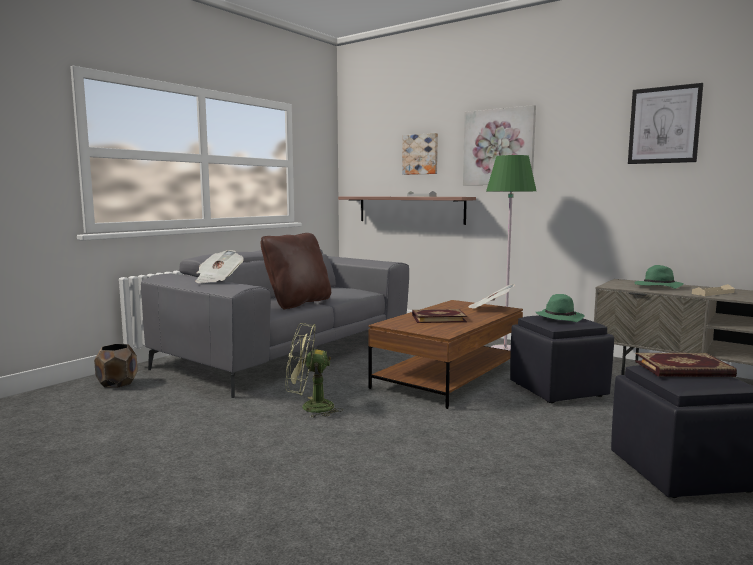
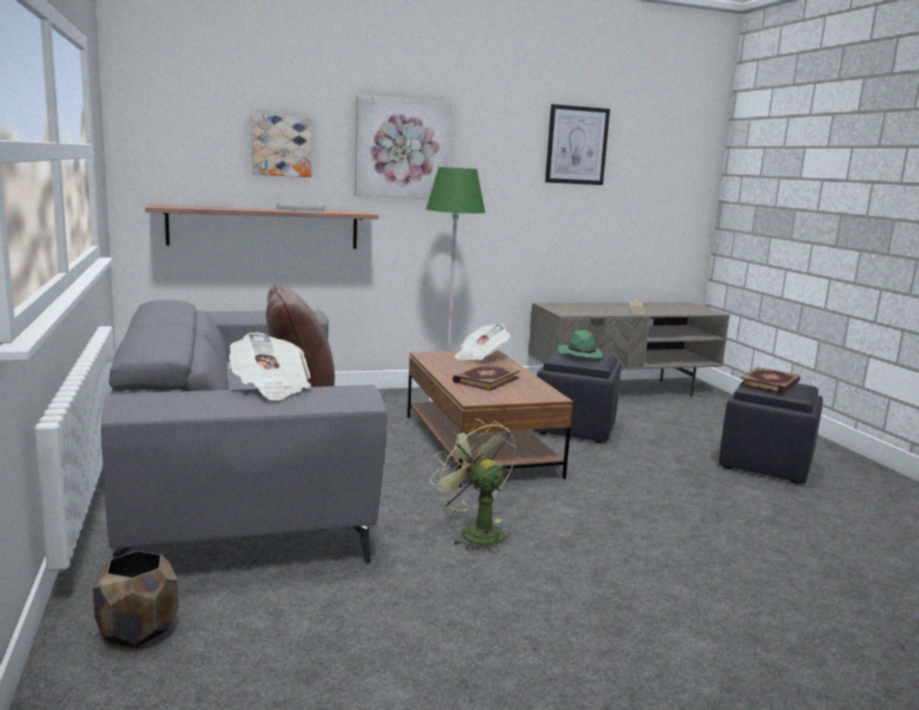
camera: 55 degrees left, 5 degrees up
green fan [285,323,343,418] -> green fan turned 105 degrees clockwise [430,418,517,553]
green hat [635,265,684,289] -> none

